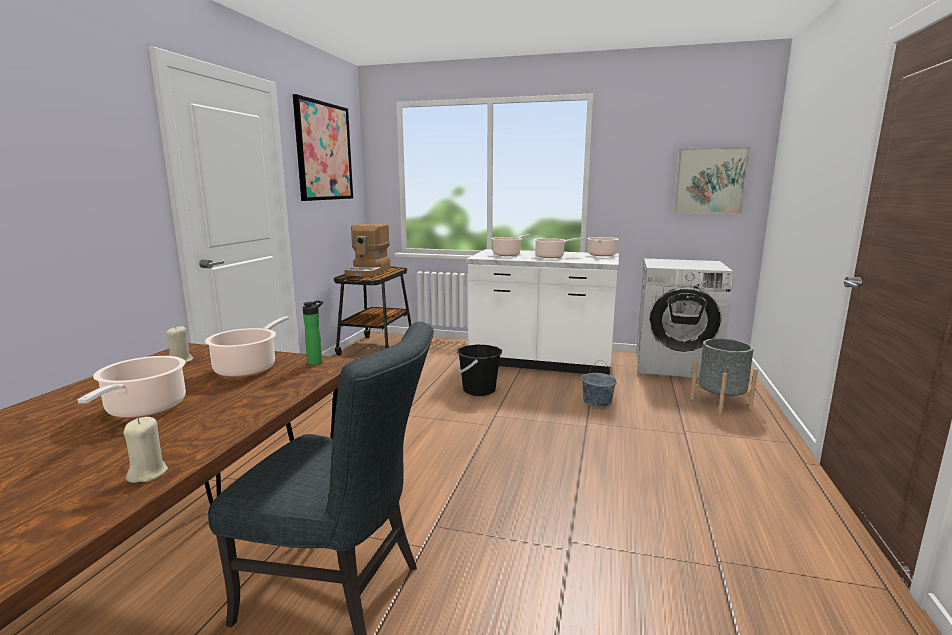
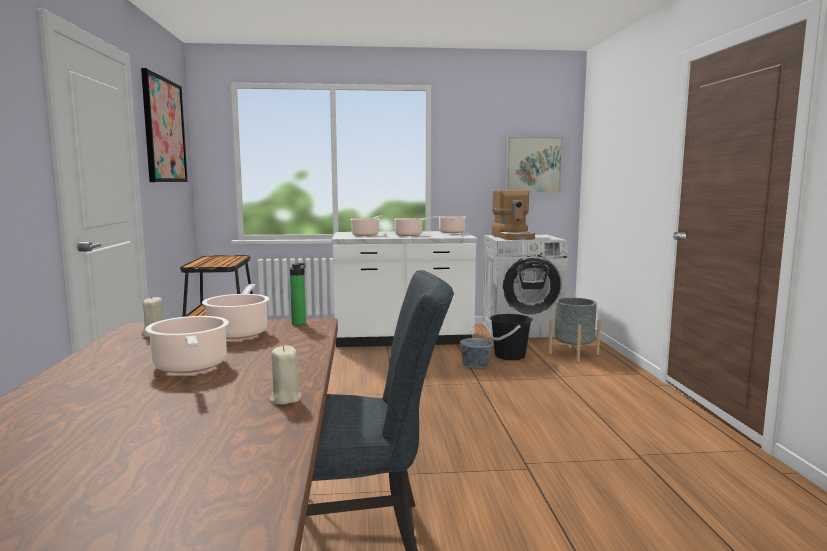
camera: 20 degrees left, 5 degrees down
coffee machine [345,224,390,277] -> coffee machine moved to [492,190,535,240]
black bucket [457,345,502,396] -> black bucket moved to [490,314,533,360]

